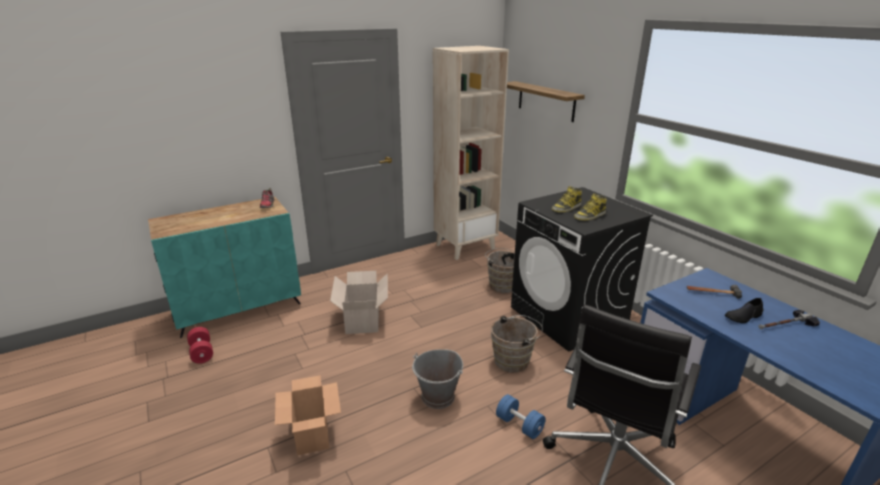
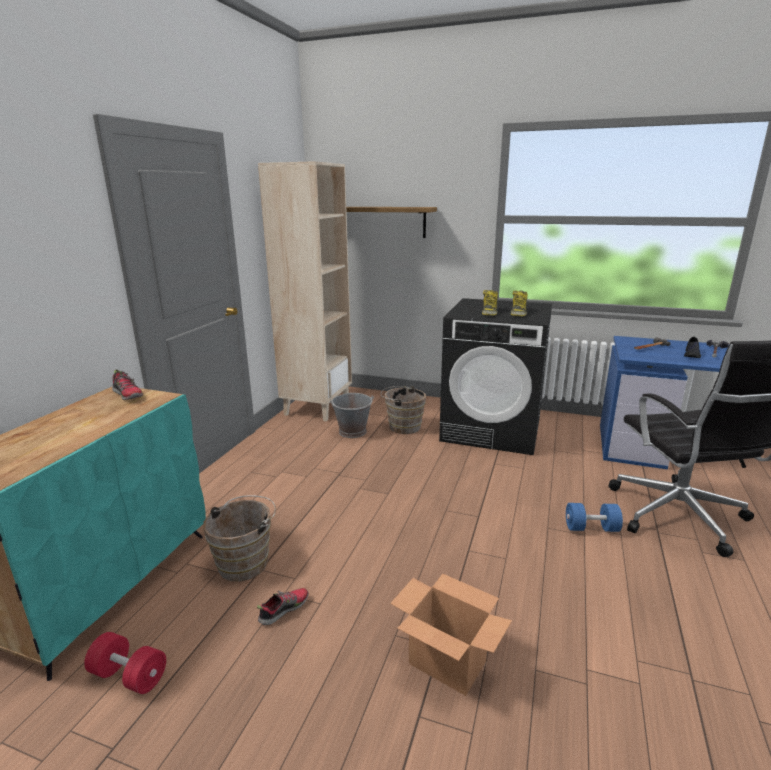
camera: 40 degrees left, 5 degrees down
cardboard box [330,271,388,334] -> none
grey bucket [412,349,463,409] -> grey bucket moved to [329,393,374,438]
brown bucket [491,315,543,373] -> brown bucket moved to [203,495,276,582]
none -> shoe [257,588,309,626]

